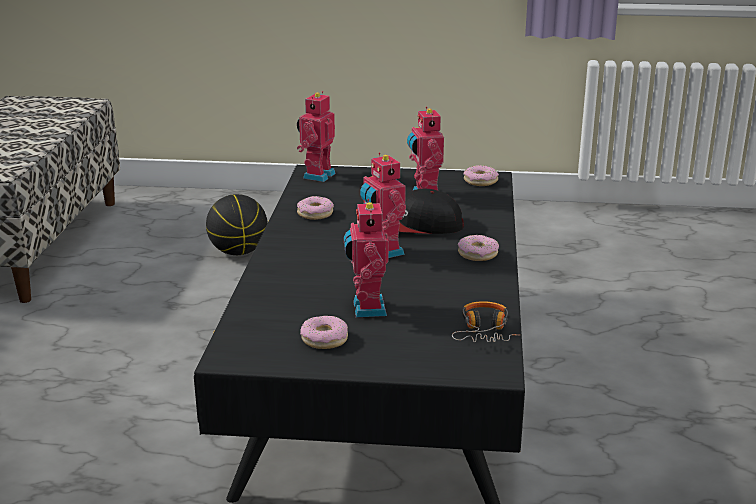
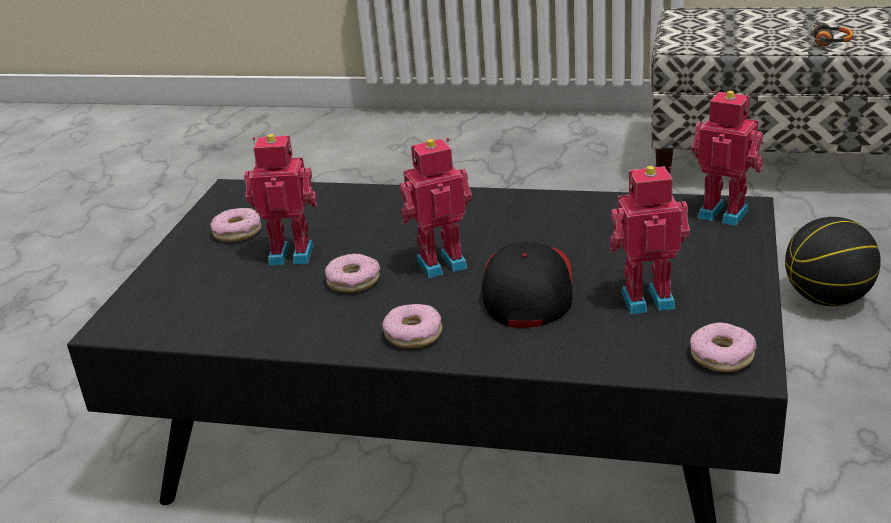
camera: 100 degrees right, 5 degrees up
donut [297,196,334,220] -> donut moved to [325,254,380,293]
headphones [452,301,520,342] -> headphones moved to [784,23,853,46]

